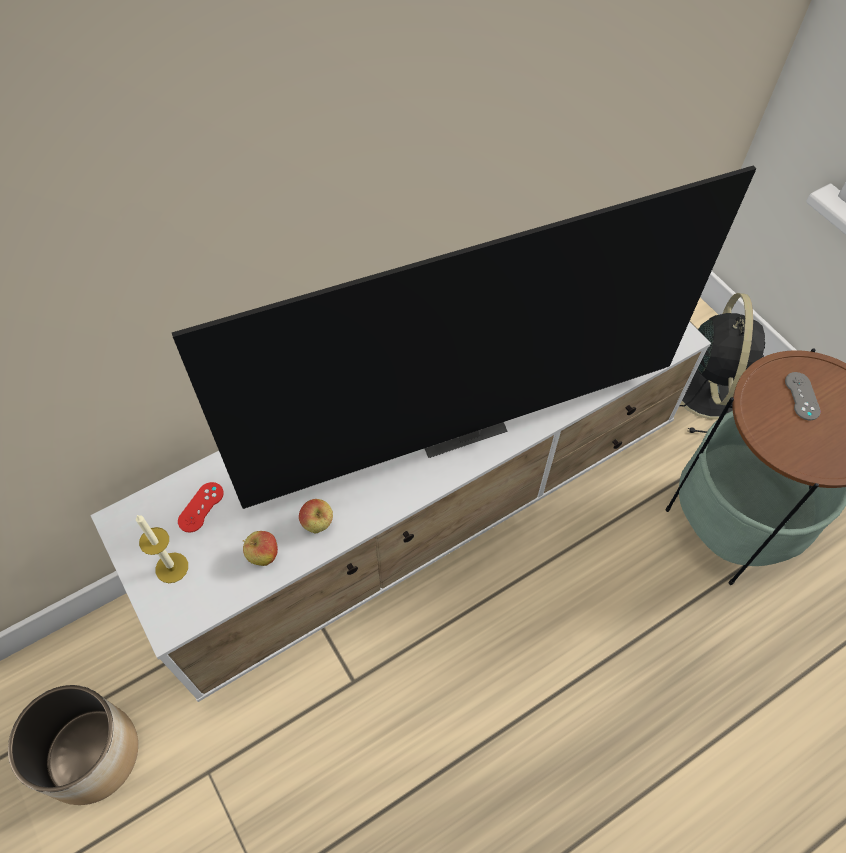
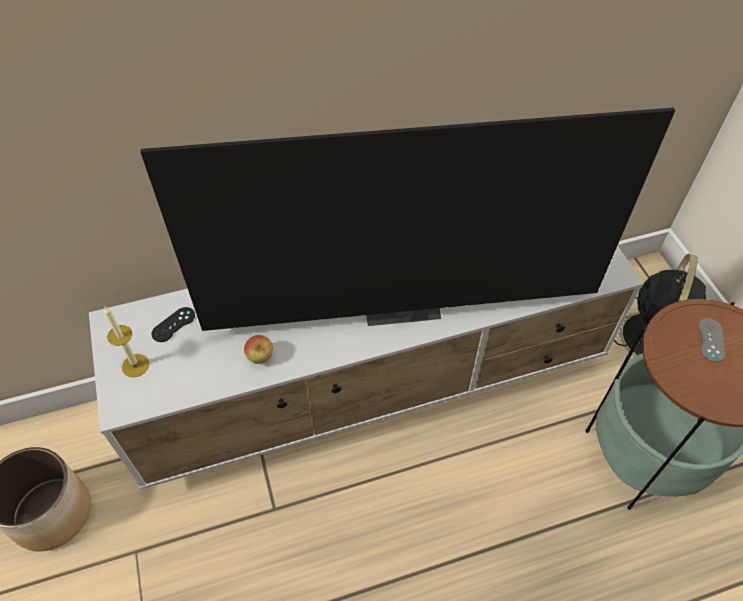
camera: 15 degrees right, 5 degrees down
red game controller [178,482,224,533] -> black game controller [151,307,195,342]
apple [242,531,278,566] -> none

